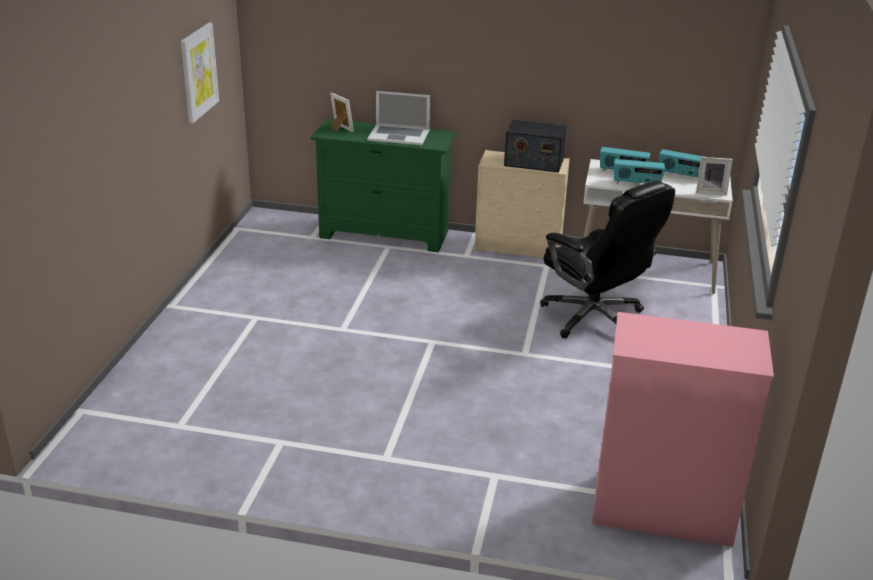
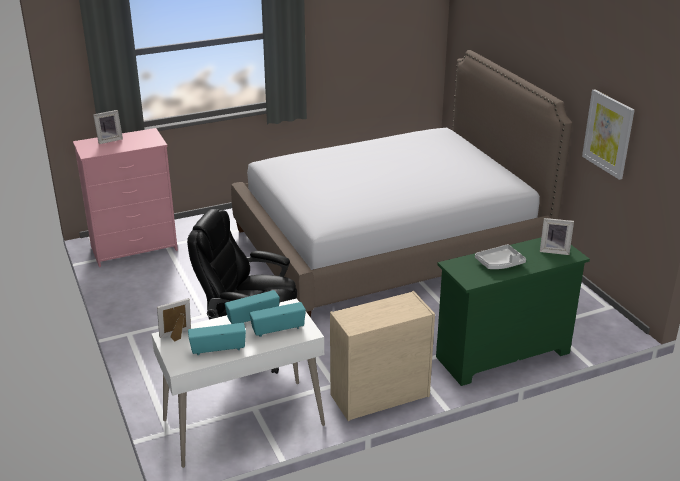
camera: 145 degrees right, 0 degrees up
laptop [367,91,430,145] -> grey tray [475,244,526,269]
radio [504,120,567,173] -> none
none -> picture frame [93,110,123,144]
none -> bed [231,50,572,318]

